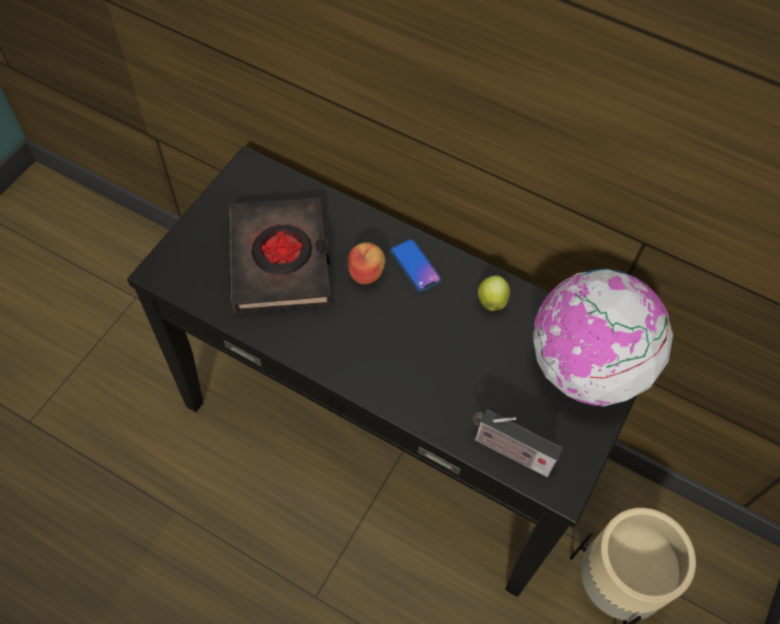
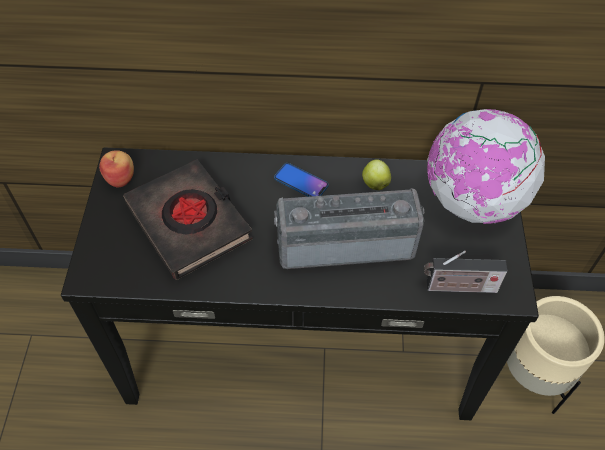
camera: 25 degrees left, 5 degrees down
apple [347,242,385,284] -> apple moved to [99,150,134,187]
none -> radio [274,188,424,269]

